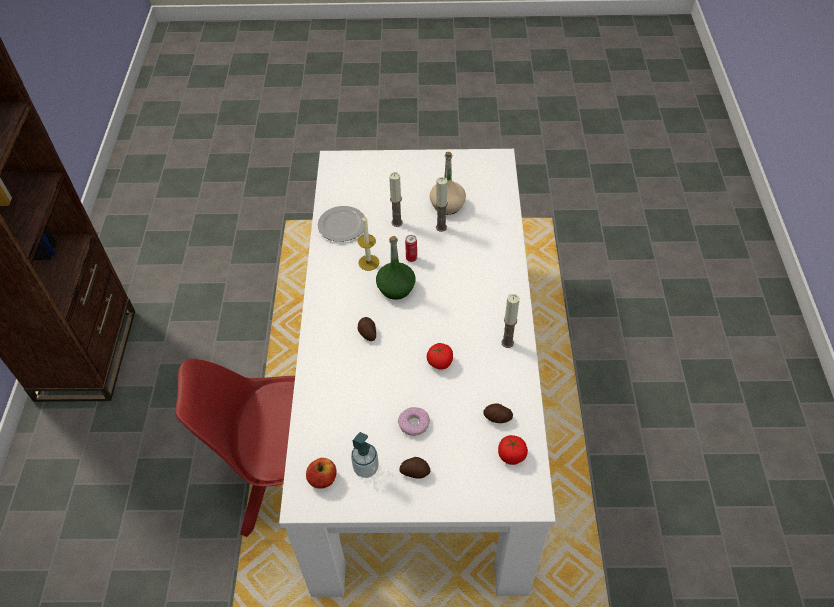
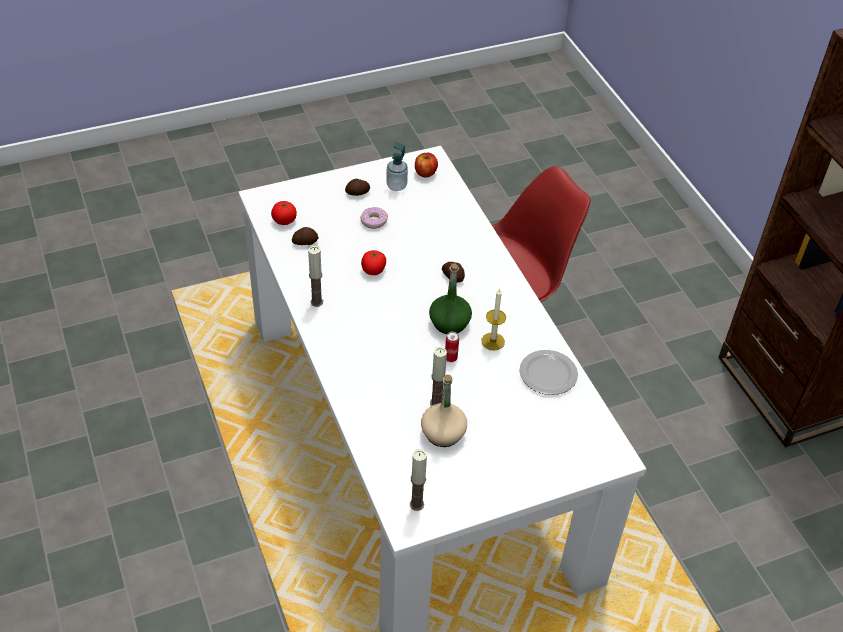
camera: 155 degrees right, 5 degrees down
candle [389,172,403,227] -> candle moved to [410,449,427,511]

